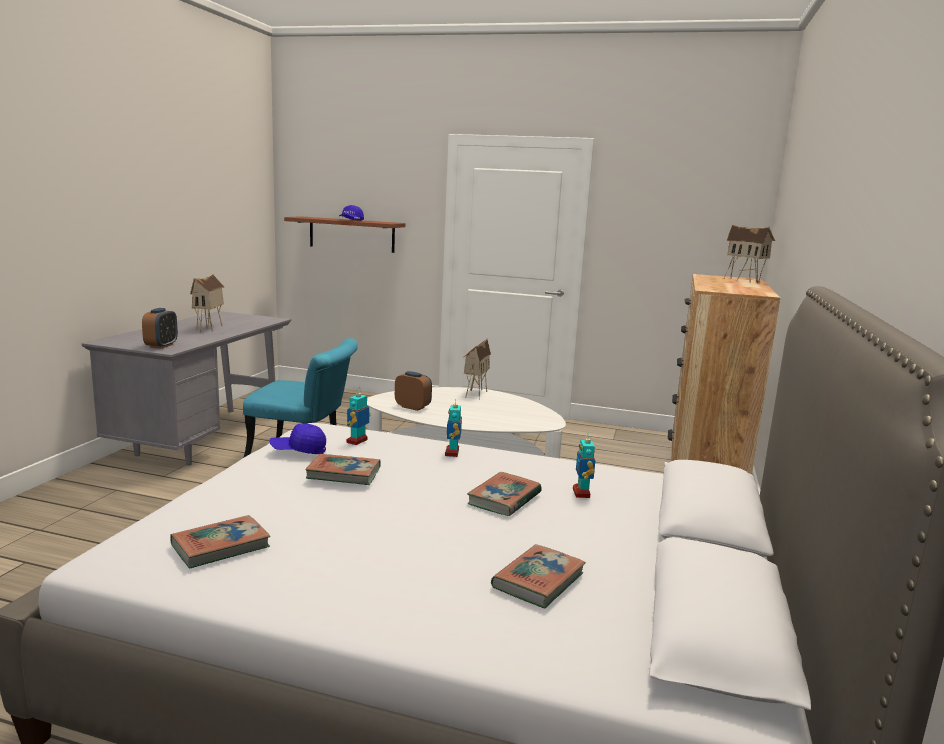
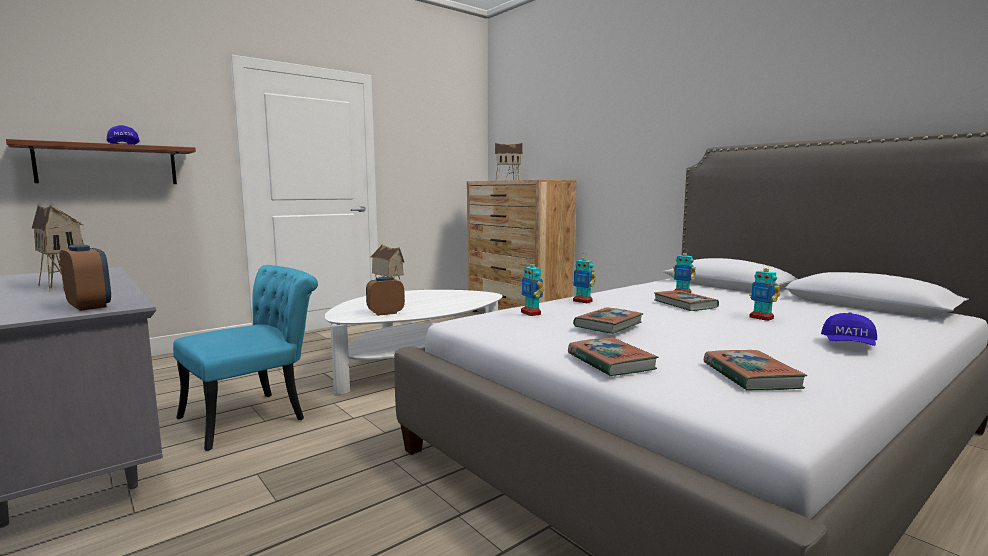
camera: 55 degrees left, 5 degrees down
blue cap [269,423,326,454] -> blue cap moved to [821,312,877,346]
book [491,544,586,608] -> book moved to [568,337,658,376]
none -> toy robot [749,263,780,321]

